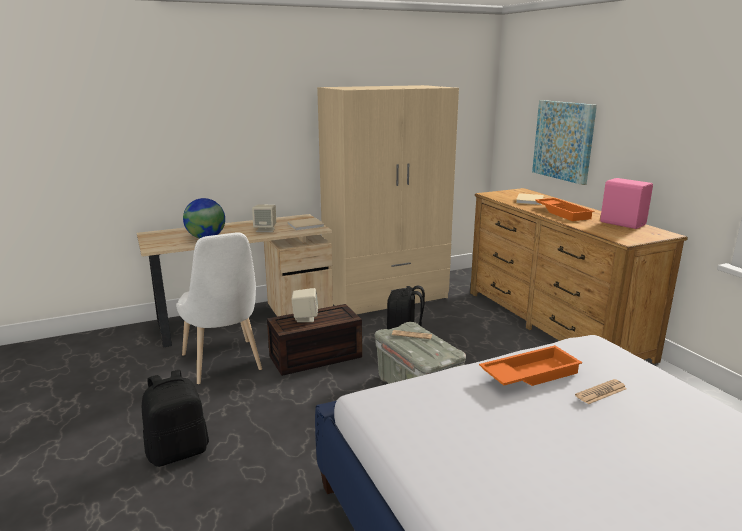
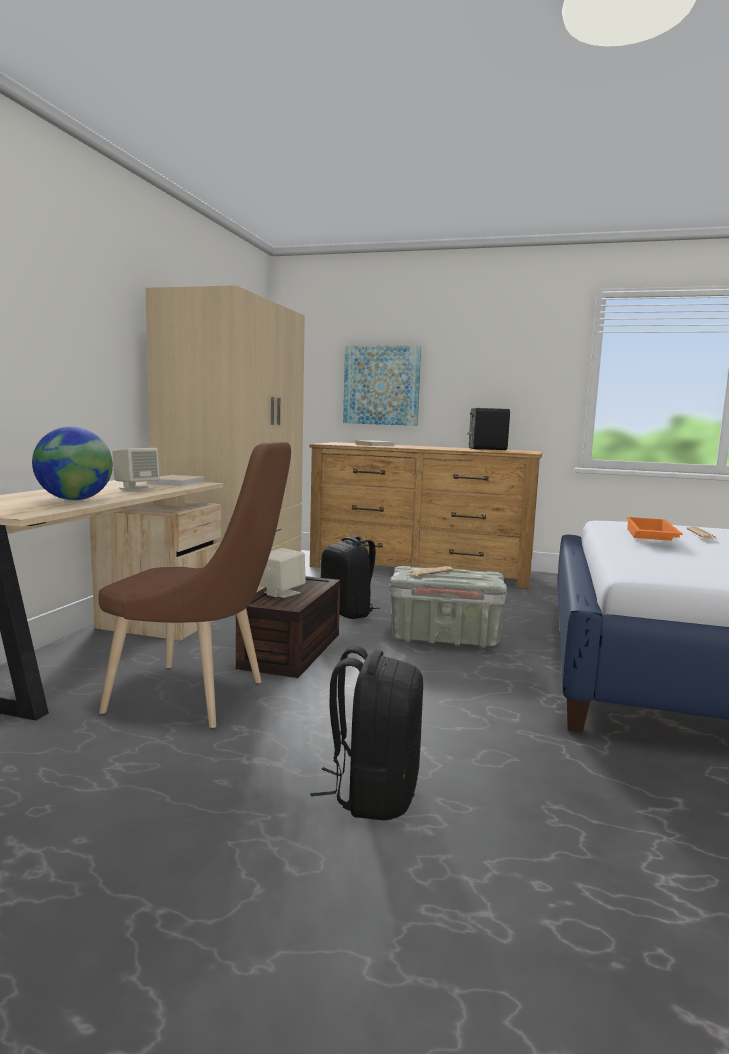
camera: 50 degrees left, 10 degrees down
white chair [176,232,262,384] -> brown chair [98,441,291,728]
orange tray [535,198,594,221] -> none
pink speaker [600,178,653,229] -> black speaker [467,408,510,450]

